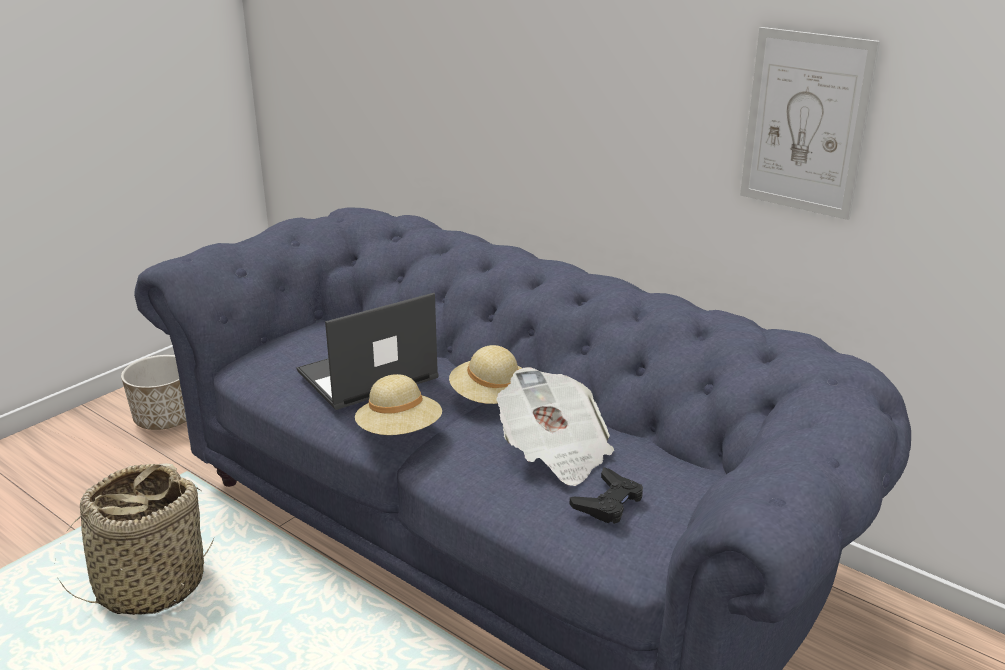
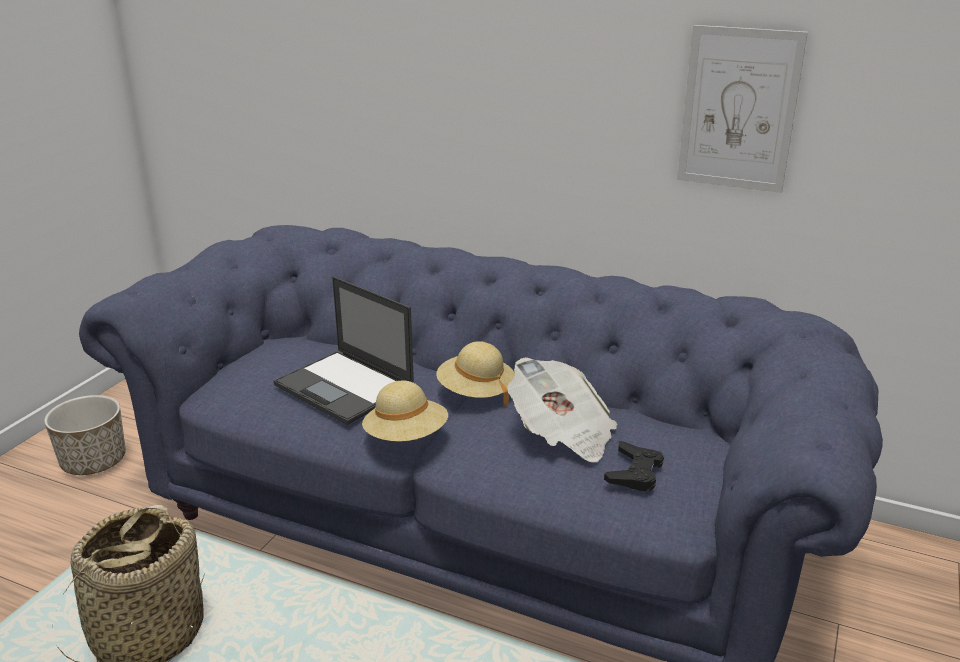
camera: 15 degrees left, 0 degrees up
laptop [296,293,439,410] -> laptop turned 90 degrees counterclockwise [273,276,414,425]

